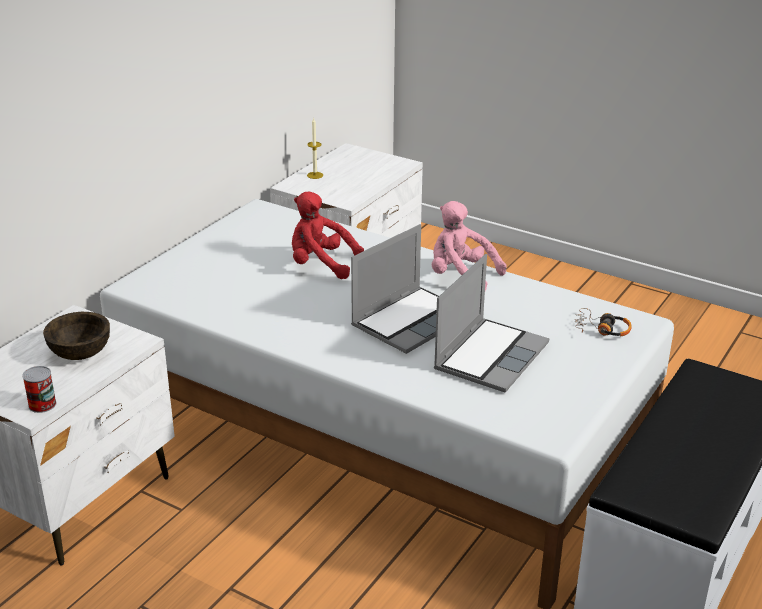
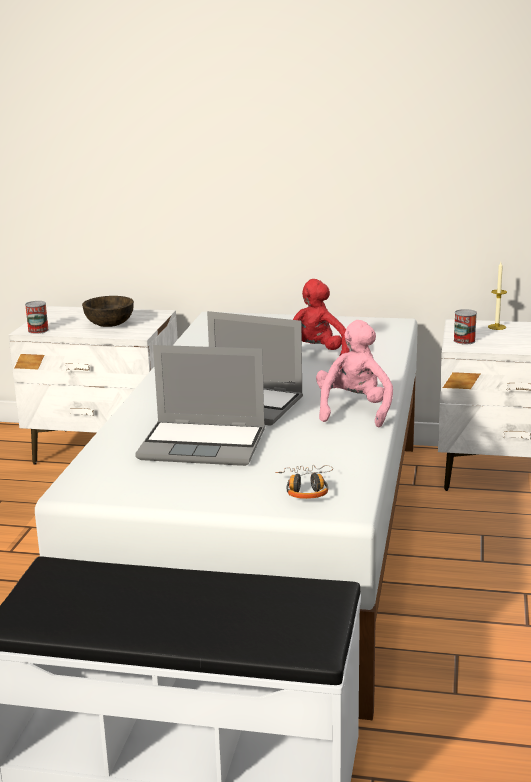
camera: 70 degrees right, 10 degrees down
none -> can [454,309,477,344]

